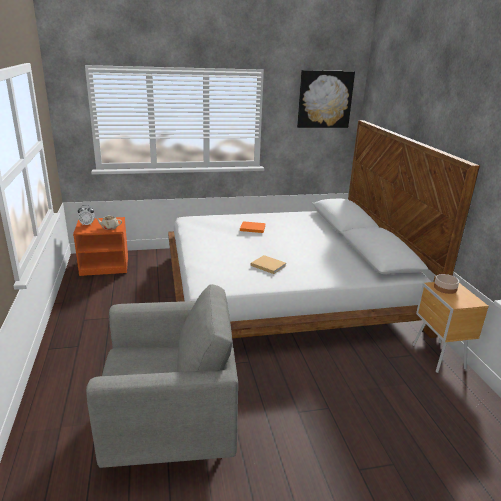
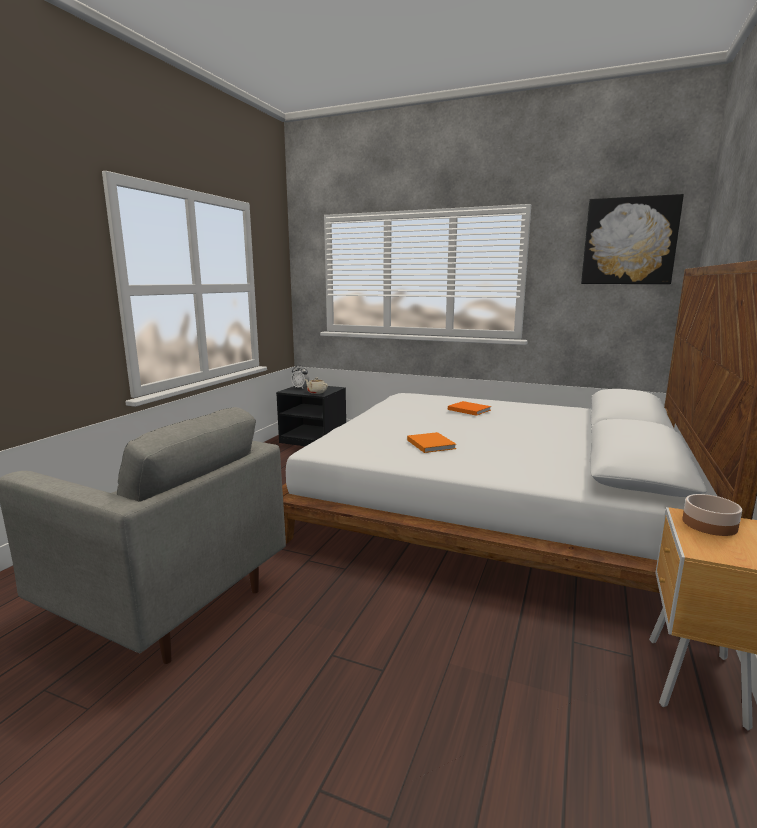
camera: 35 degrees right, 10 degrees down
orange nightstand [73,217,128,276] -> black nightstand [276,385,346,446]
beige book [251,255,286,274] -> orange book [407,432,457,453]

